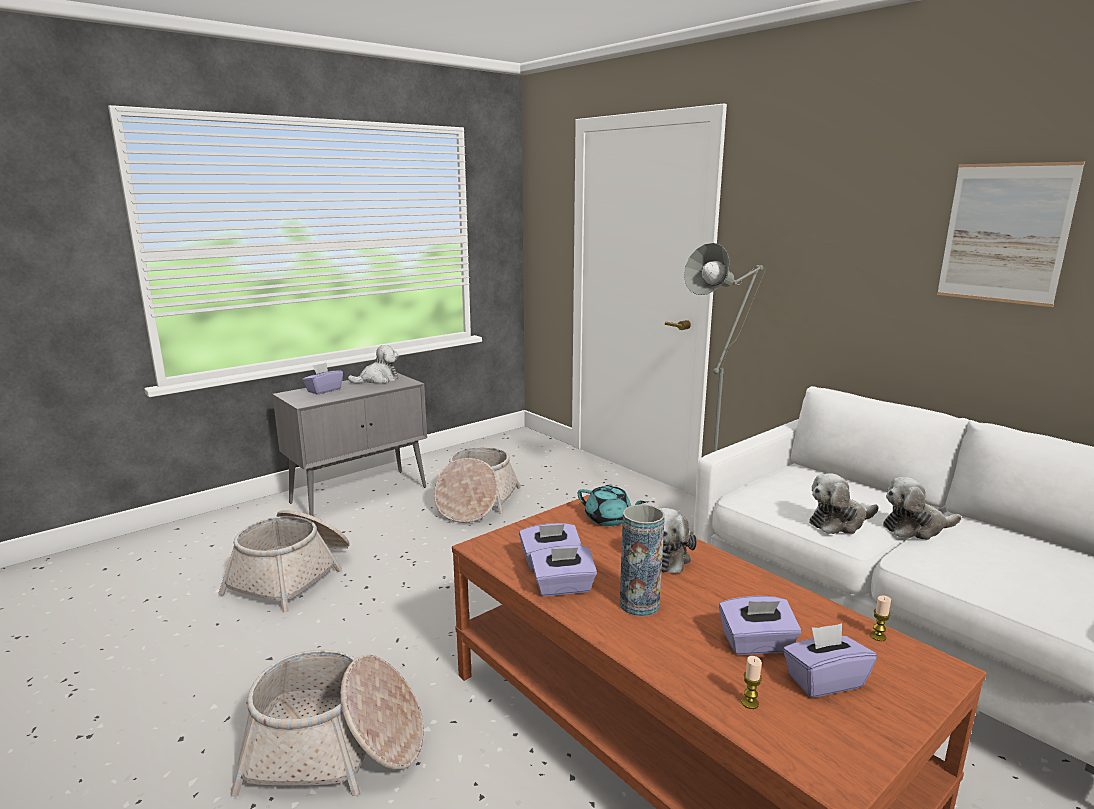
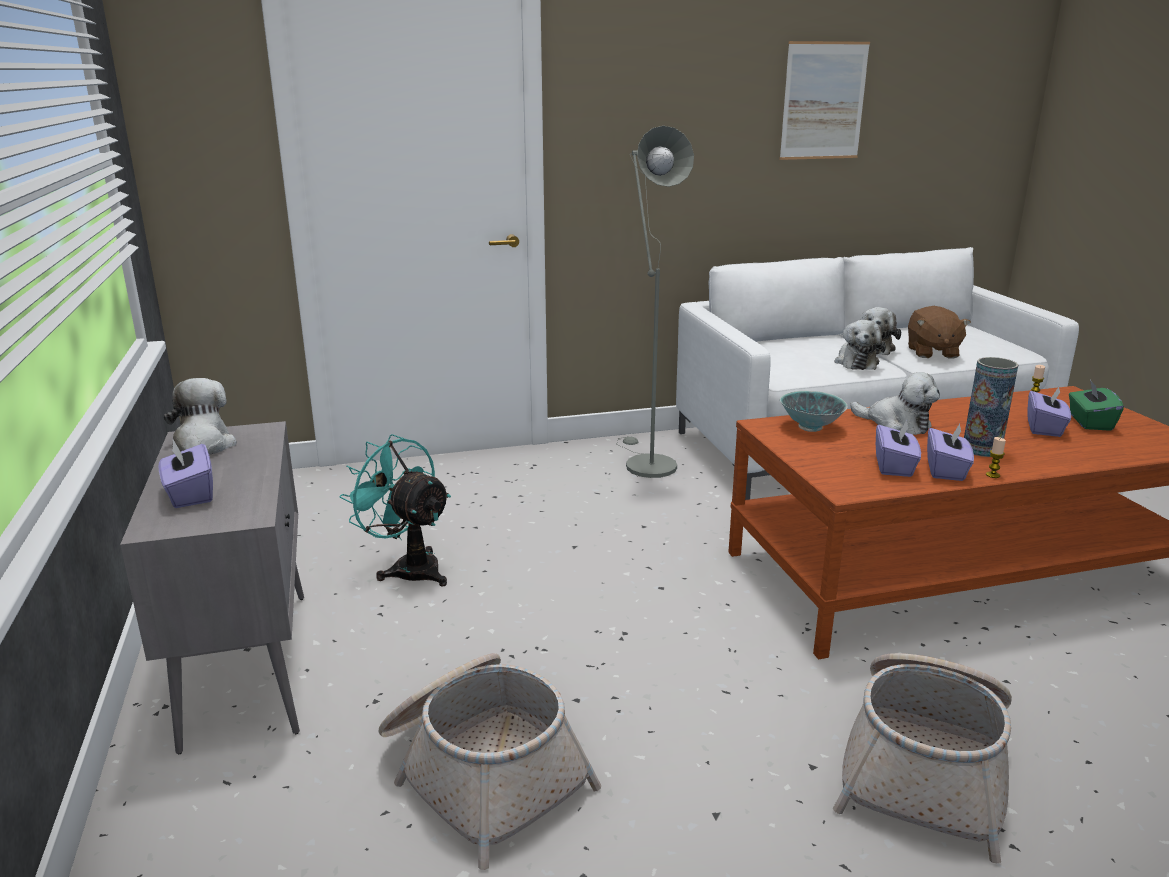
camera: 65 degrees left, 5 degrees up
basket [434,447,521,523] -> turquoise fan [340,434,451,587]
turquoise teapot [578,485,646,526] -> bowl [780,391,848,432]
candle [741,656,762,709] -> candle moved to [986,437,1006,478]
purple tissue box [783,623,877,697] -> green tissue box [1069,380,1124,431]
none -> brown plush toy [908,306,971,359]

